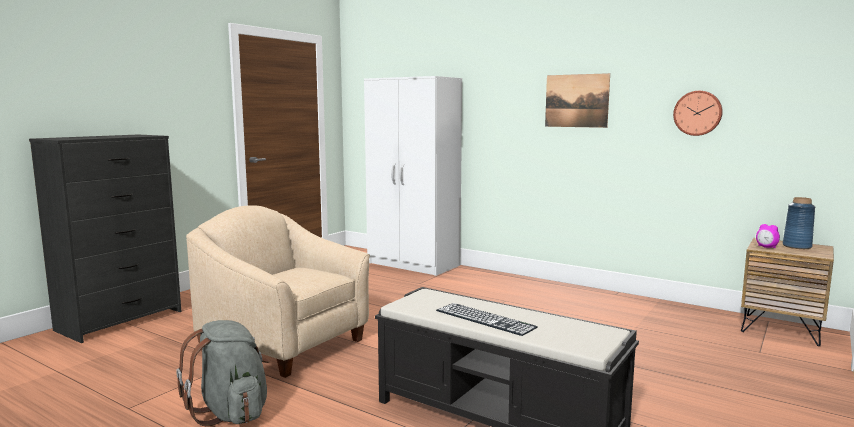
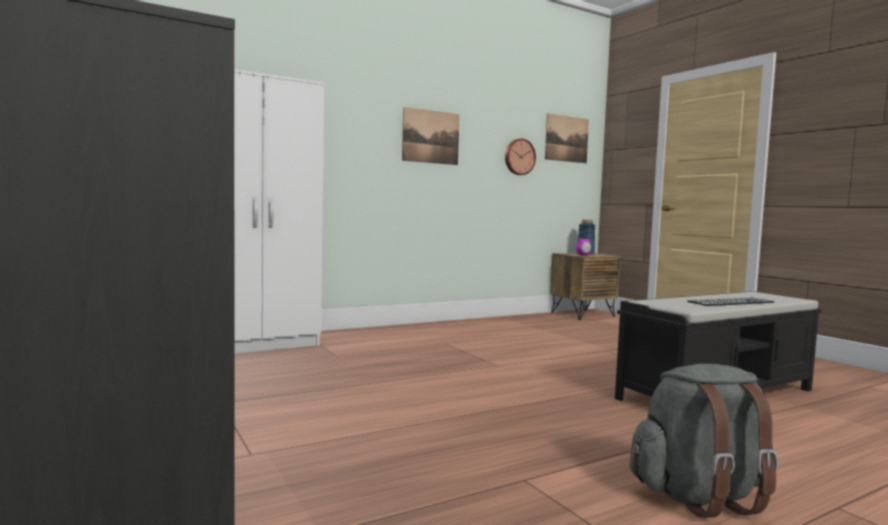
camera: 65 degrees left, 5 degrees down
beige armchair [186,206,370,378] -> none
none -> picture [545,113,589,163]

